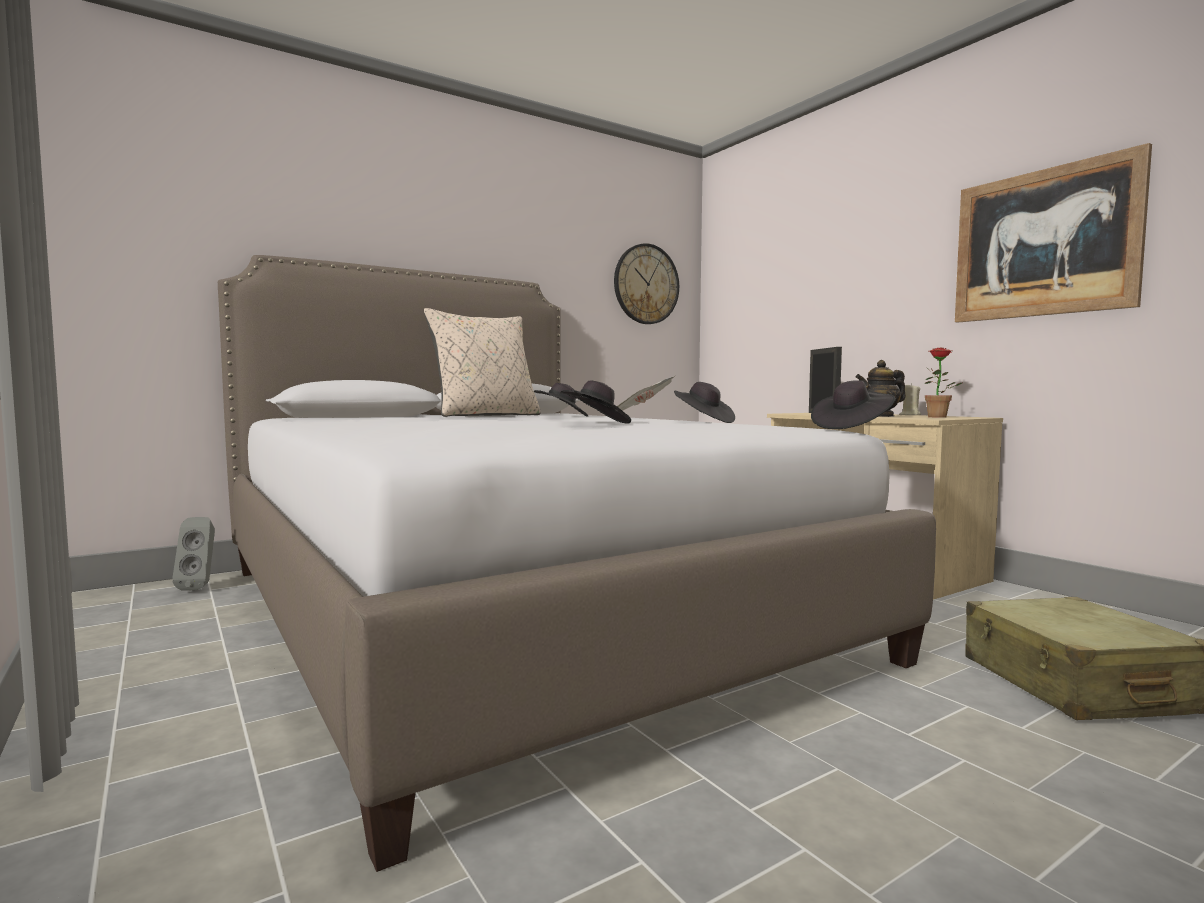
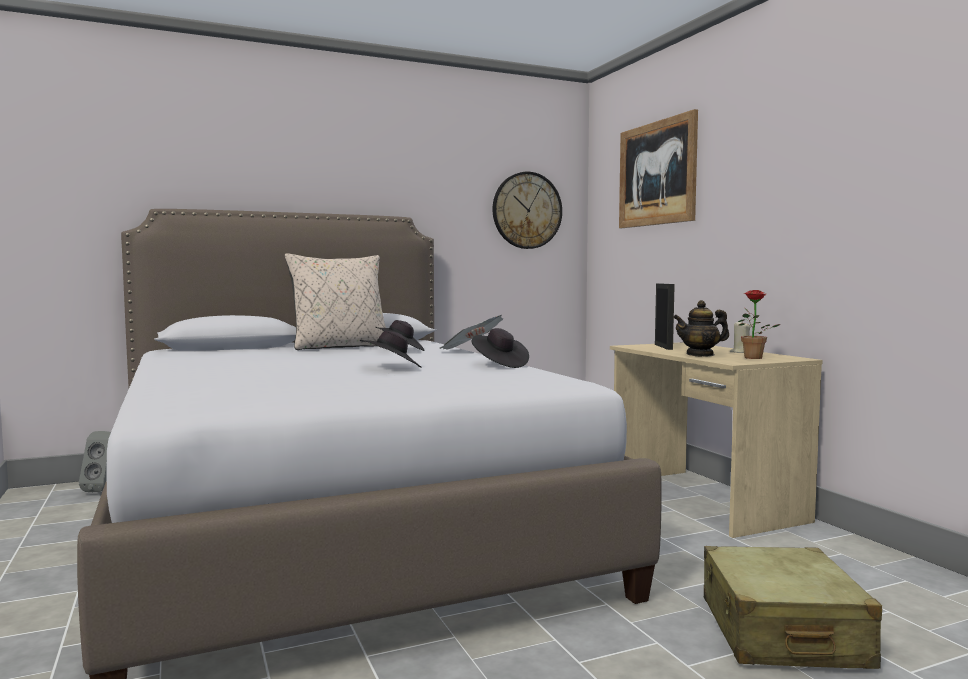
camera: 10 degrees right, 0 degrees up
black hat [811,380,896,429] -> none
picture [955,143,1152,323] -> picture moved to [619,109,698,228]

